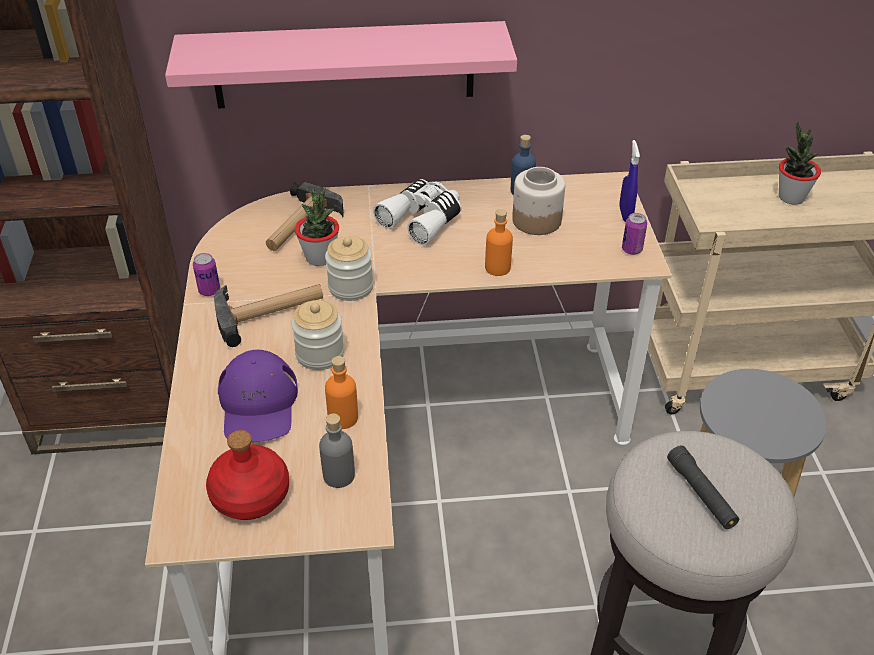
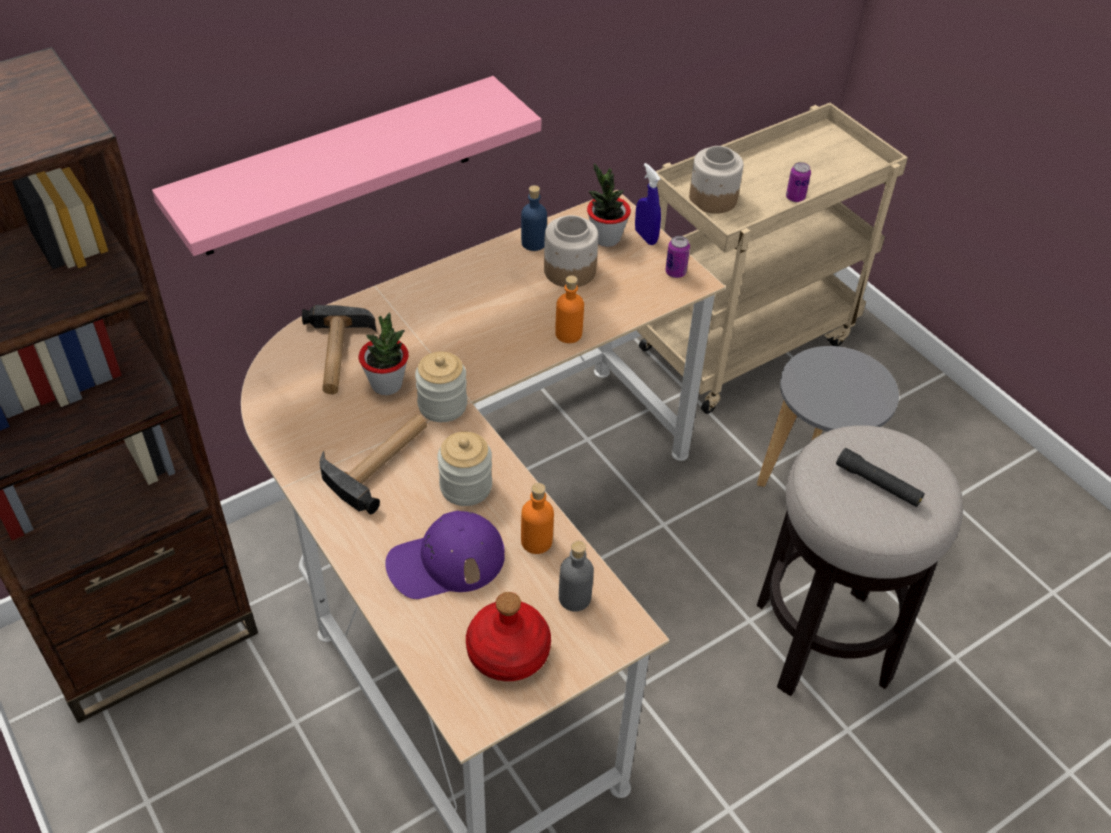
camera: 30 degrees left, 5 degrees up
can [193,253,220,296] -> can moved to [786,162,811,202]
purple cap [218,350,298,442] -> purple cap turned 105 degrees clockwise [385,510,505,599]
white binoculars [373,179,462,245] -> none
potted plant [779,121,821,205] -> potted plant moved to [587,163,631,247]
none -> jar [689,146,744,214]

